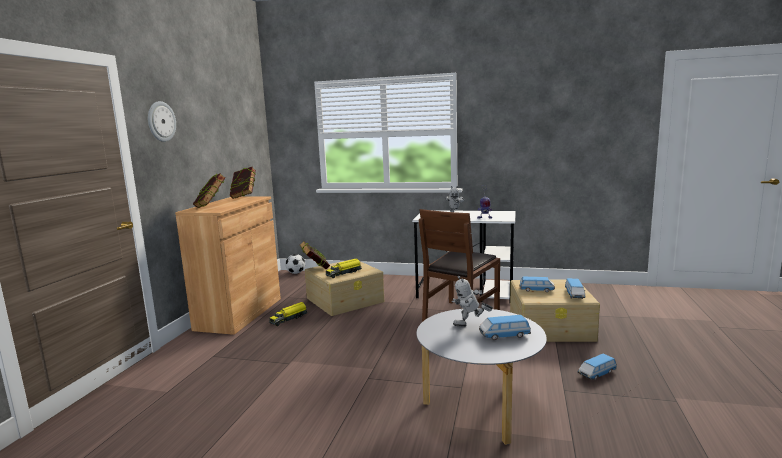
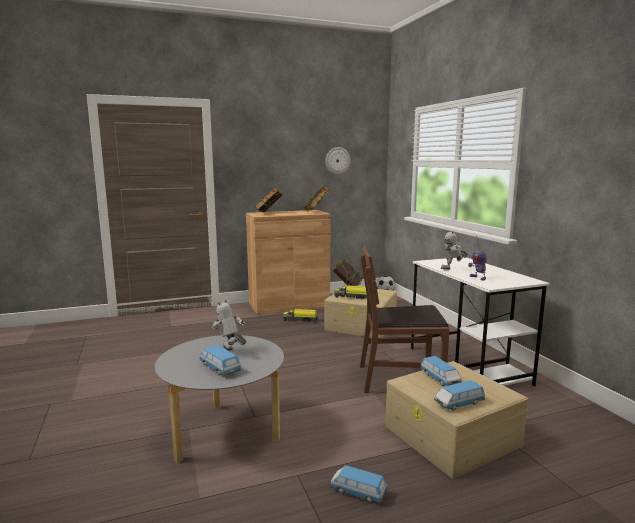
camera: 55 degrees right, 0 degrees up
wall clock [148,101,176,142] -> wall clock moved to [325,147,350,175]

